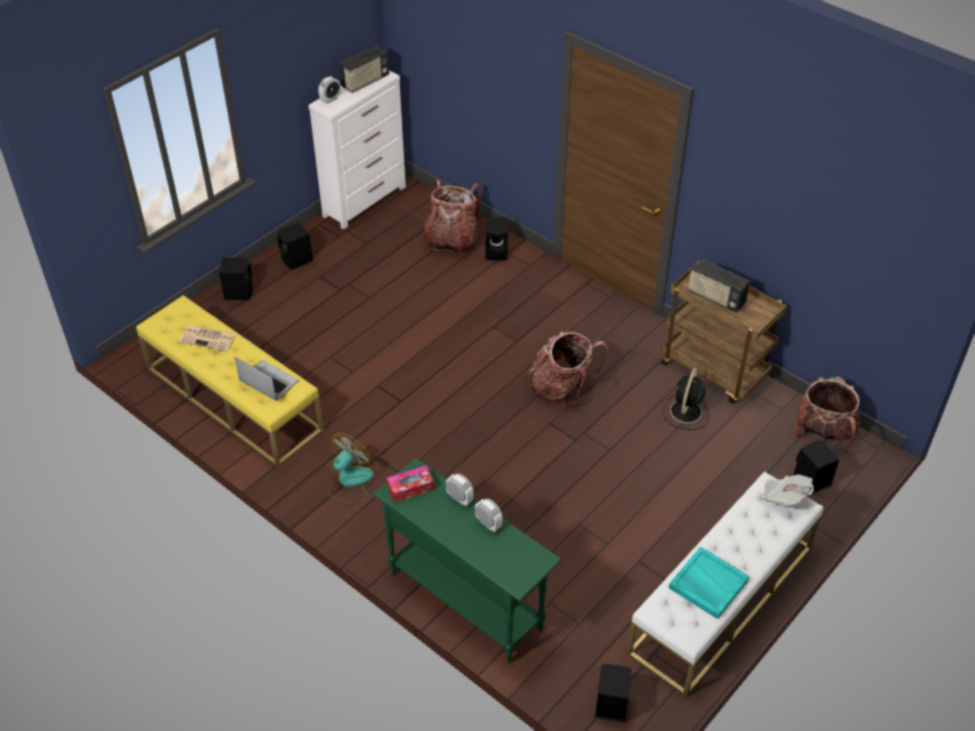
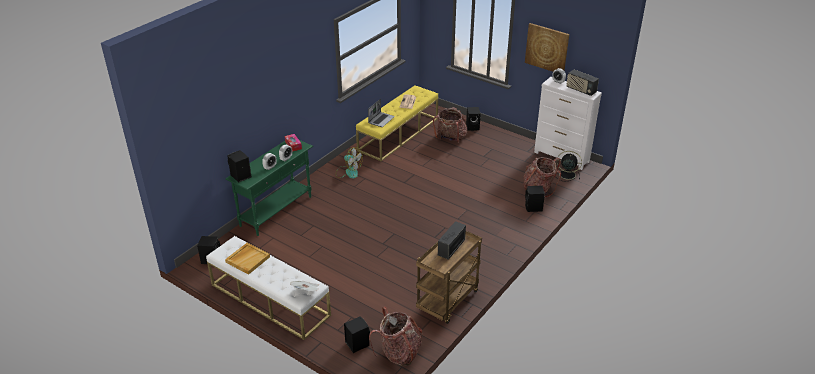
camera: 85 degrees right, 10 degrees down
black speaker [277,222,313,270] -> black speaker moved to [227,150,251,183]
backpack [529,332,608,406] -> backpack moved to [433,107,467,143]
black fan [663,368,709,430] -> black fan moved to [555,151,582,181]
turquoise tray [669,546,749,619] -> beige tray [225,243,270,275]
none -> picture [525,23,569,72]

